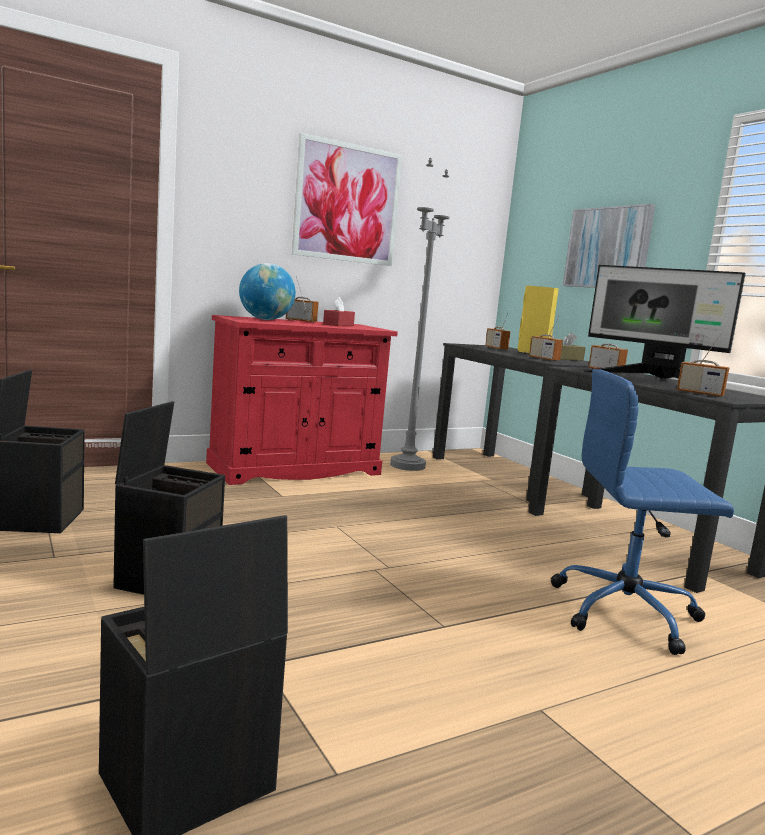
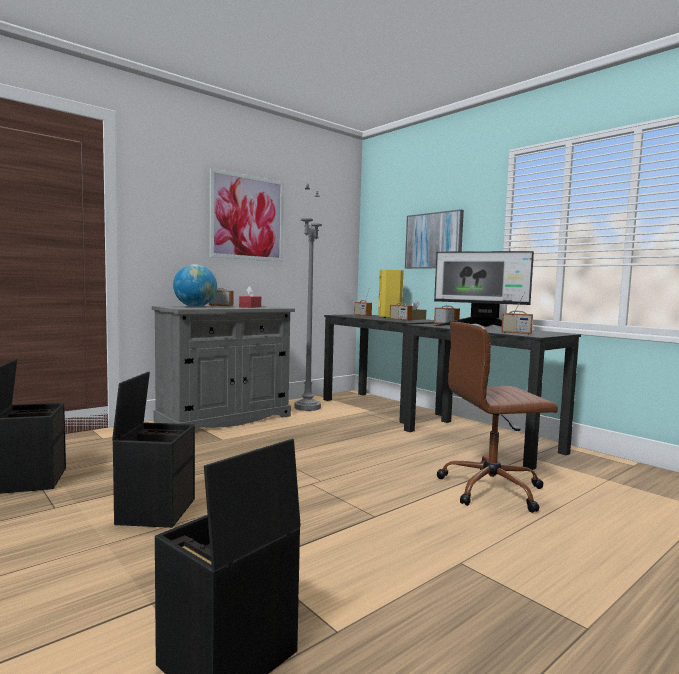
camera: 10 degrees left, 5 degrees down
red cabinet [206,315,398,485] -> grey cabinet [152,306,295,429]
blue office chair [551,369,734,655] -> brown office chair [437,322,558,513]

